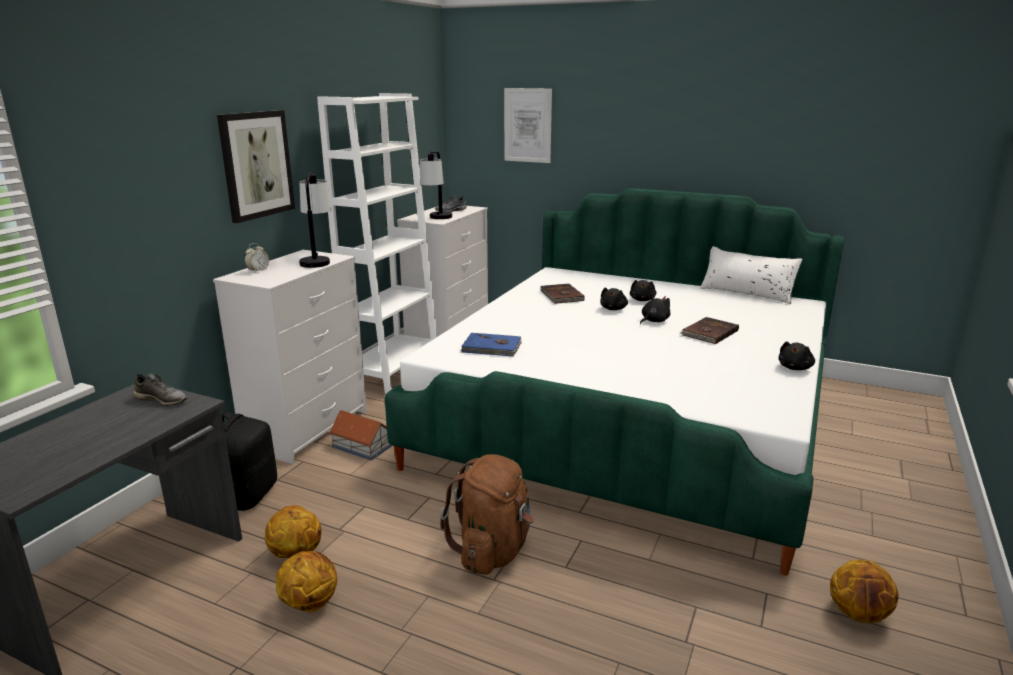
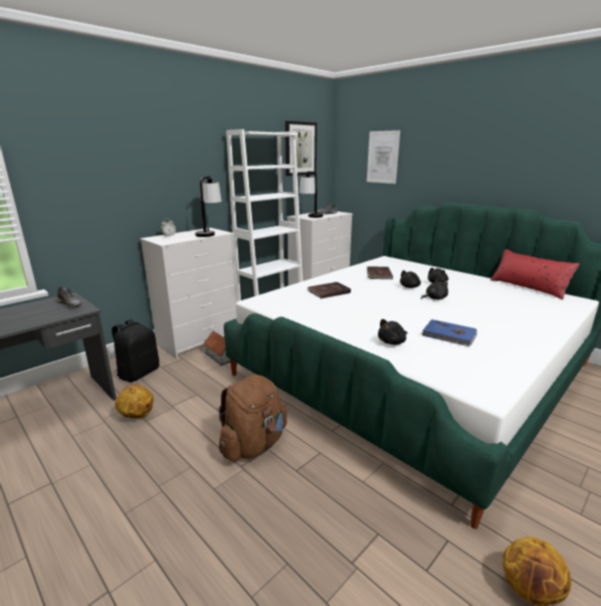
camera: 20 degrees right, 0 degrees up
picture [217,110,295,223] -> picture moved to [285,121,317,176]
basketball [276,551,337,613] -> none
blue book [461,333,522,357] -> blue book moved to [422,319,477,346]
brown book [680,317,739,344] -> brown book moved to [307,282,351,299]
white pillow [700,246,802,304] -> red pillow [490,249,580,300]
black plush toy [779,341,815,370] -> black plush toy moved to [378,319,407,345]

